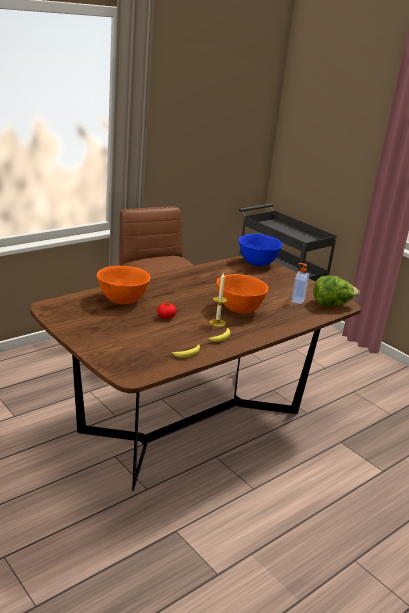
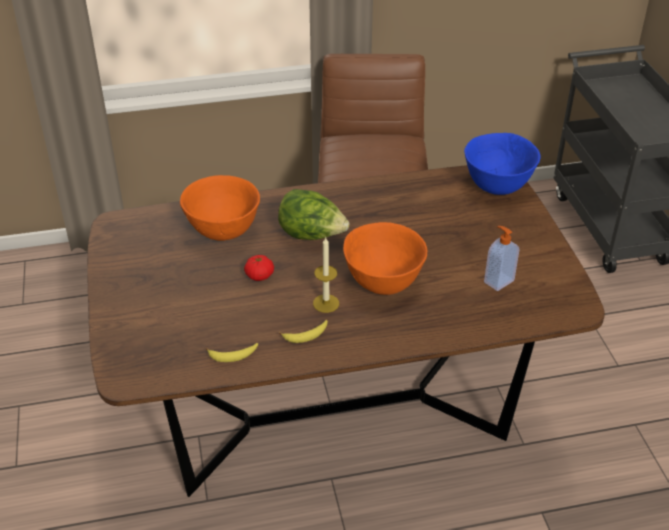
camera: 30 degrees right, 15 degrees up
lettuce [313,275,360,307] -> lettuce moved to [278,189,350,240]

